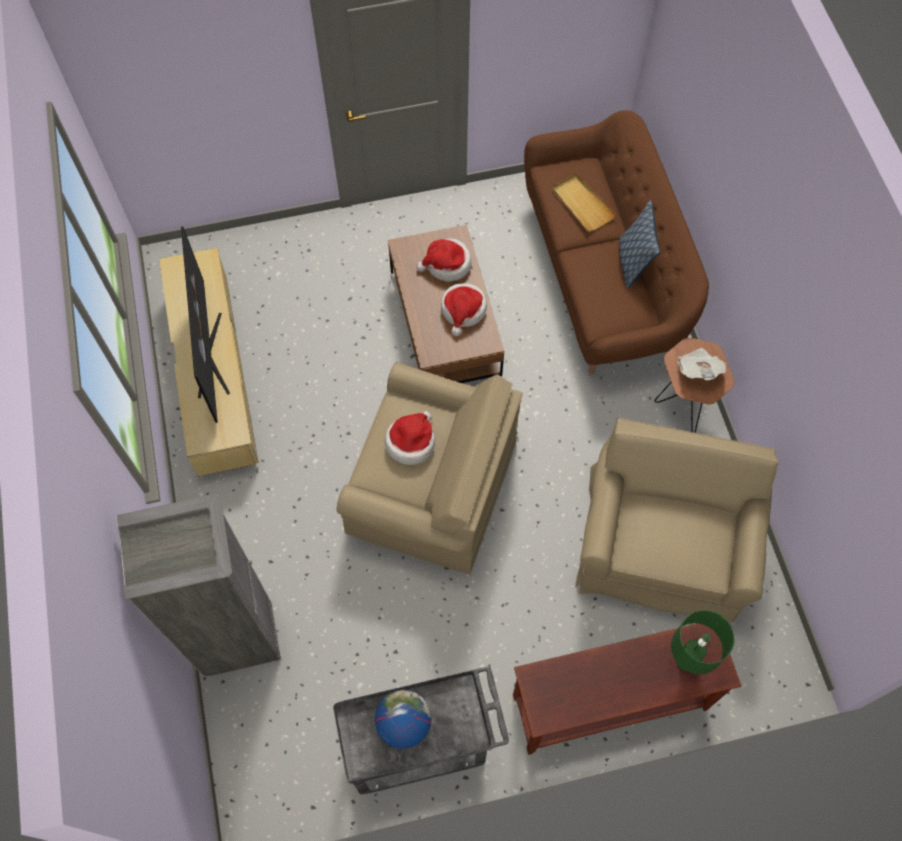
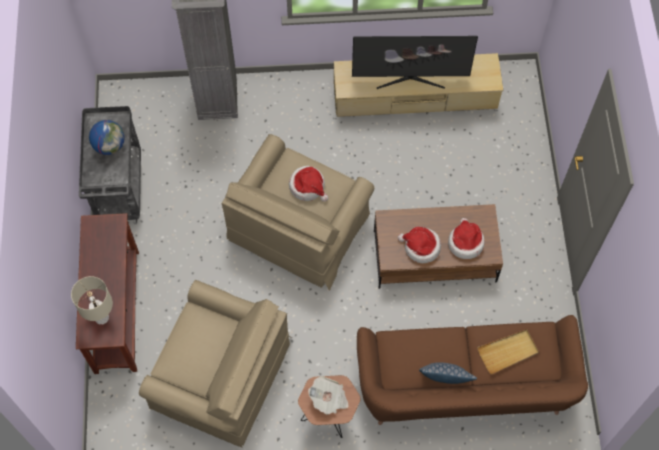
camera: 100 degrees right, 0 degrees up
green table lamp [671,610,735,674] -> beige table lamp [71,276,113,324]

